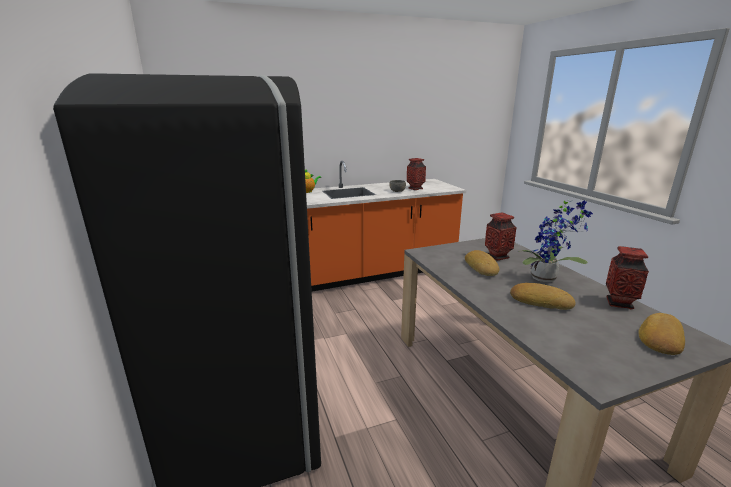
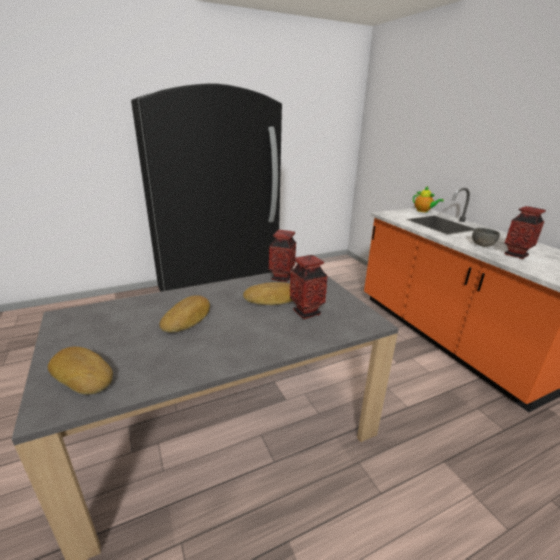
camera: 85 degrees right, 5 degrees up
potted plant [518,199,593,282] -> none
vase [606,246,649,310] -> vase moved to [269,230,296,282]

